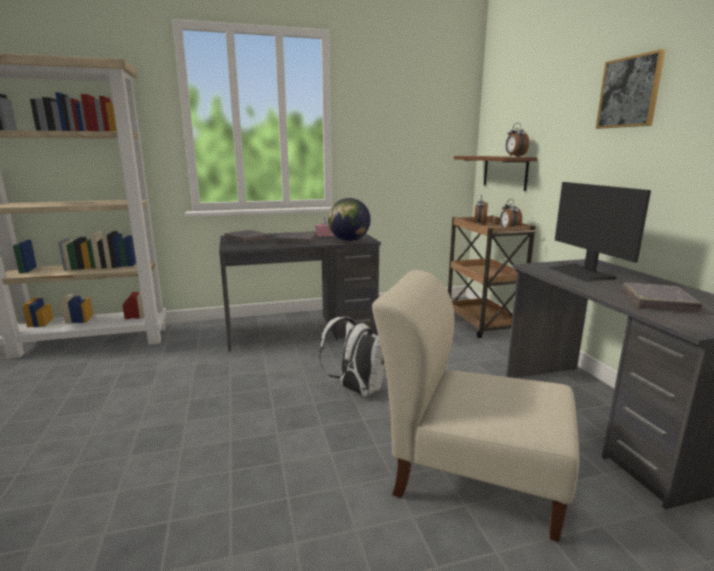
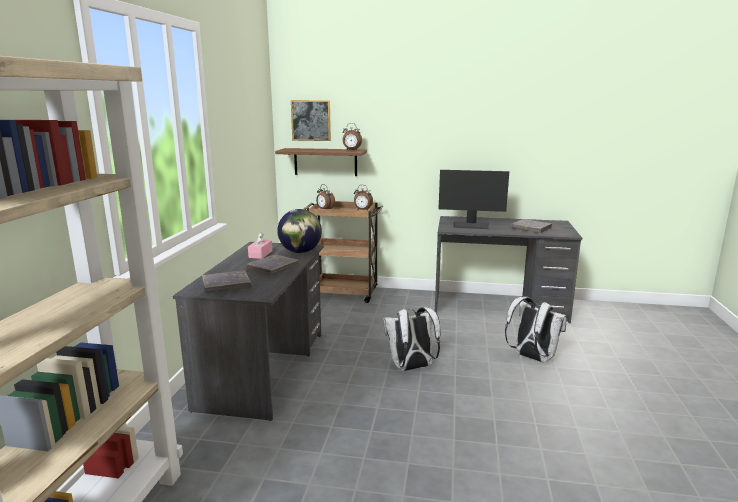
camera: 65 degrees left, 0 degrees up
beige chair [372,270,579,542] -> white backpack [505,297,567,362]
picture [596,49,666,129] -> picture moved to [291,100,331,141]

